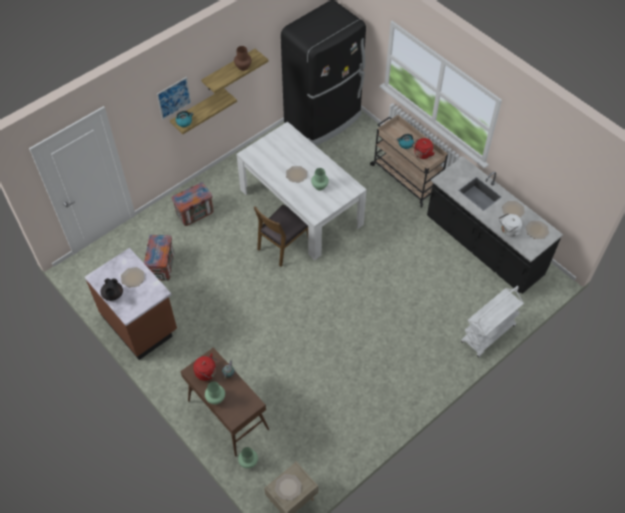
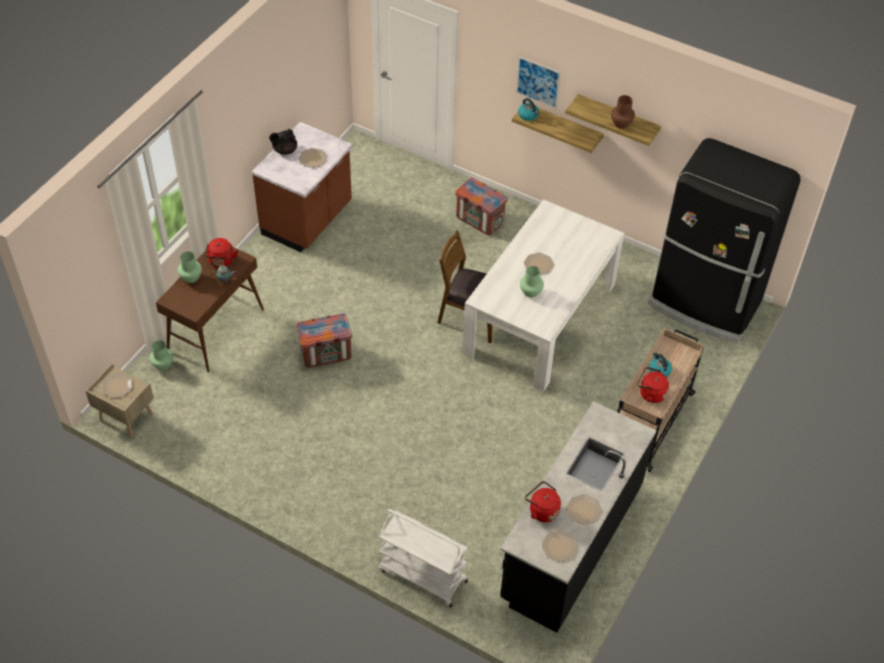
camera: 70 degrees right, 5 degrees down
crate [144,235,174,281] -> crate moved to [296,313,352,368]
white kettle [499,213,522,237] -> red kettle [525,481,561,522]

